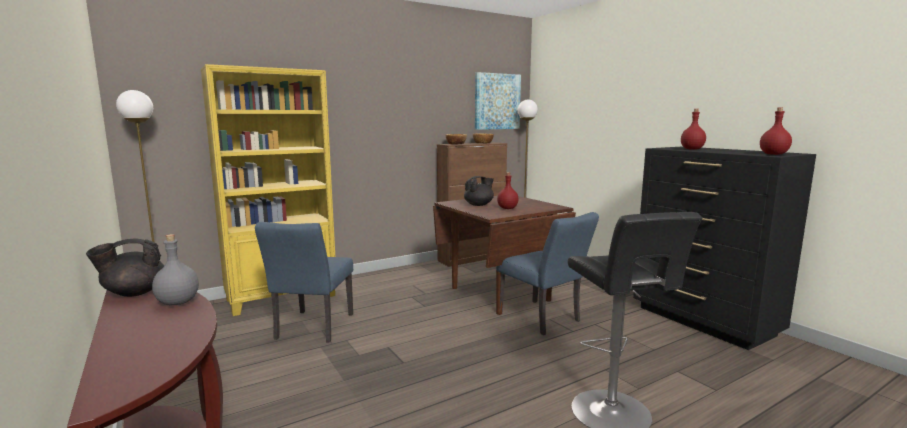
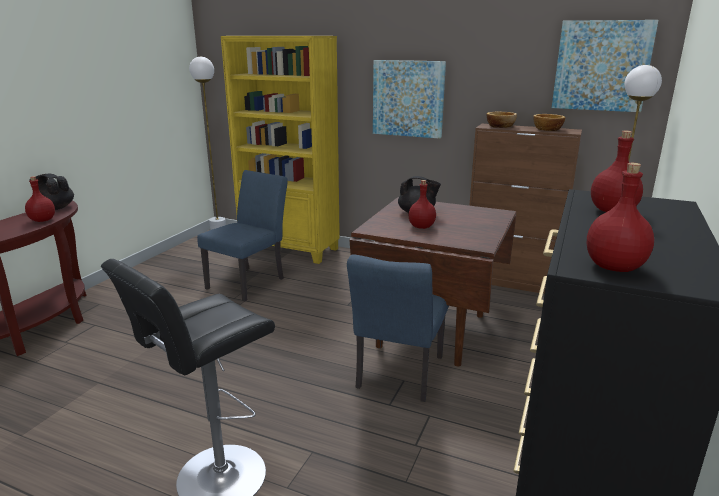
camera: 55 degrees right, 10 degrees up
grey bottle [152,234,199,305] -> red bottle [25,176,55,222]
blue chair [255,222,353,342] -> blue chair turned 150 degrees clockwise [197,170,287,302]
none -> picture [373,60,446,139]

